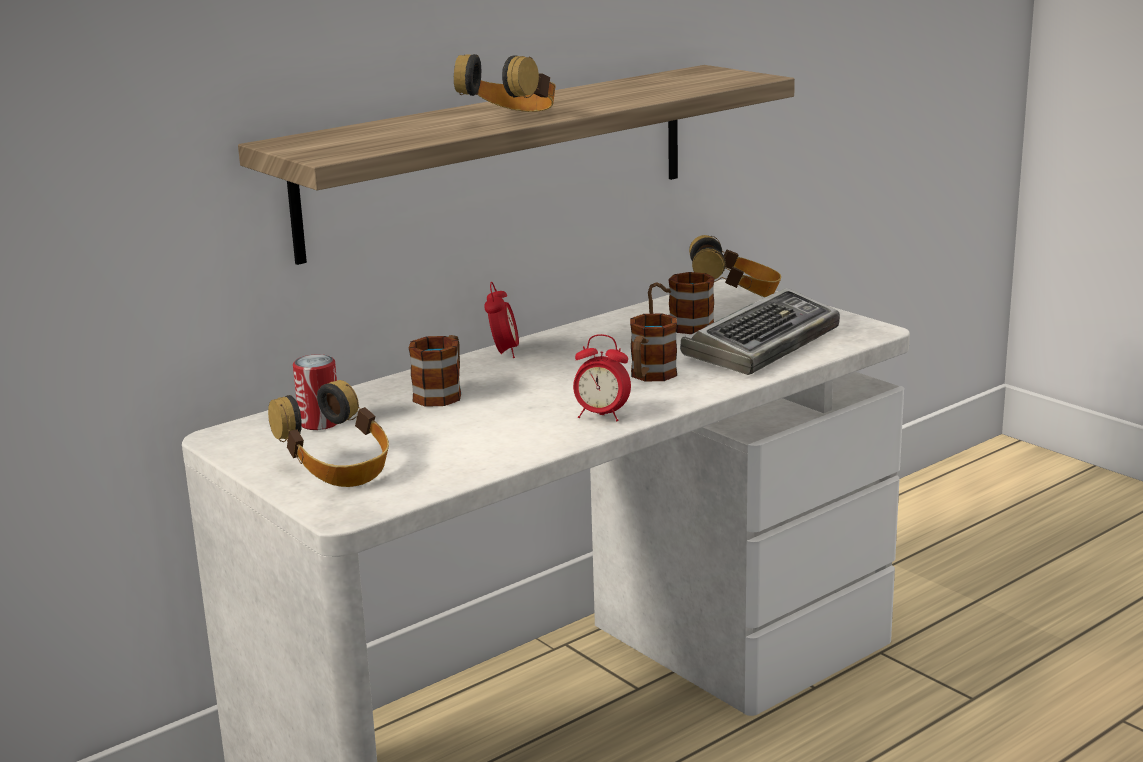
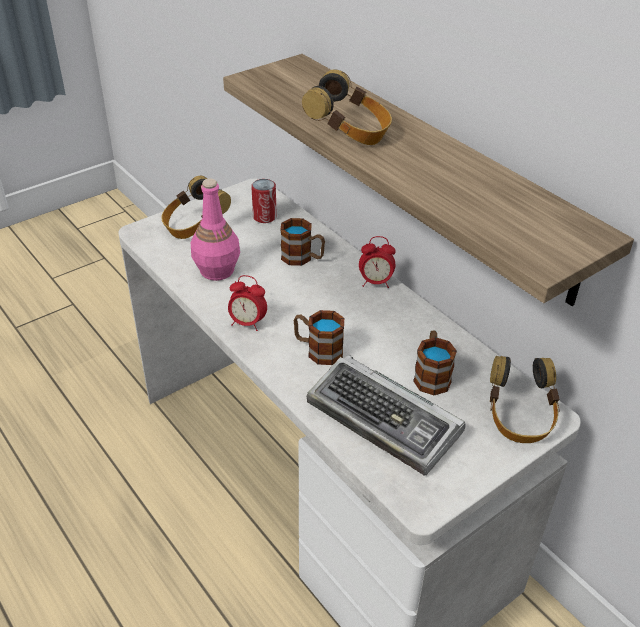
camera: 90 degrees right, 20 degrees up
alarm clock [573,334,631,421] -> alarm clock turned 90 degrees counterclockwise [228,275,267,331]
none -> pink bottle [191,178,240,281]

